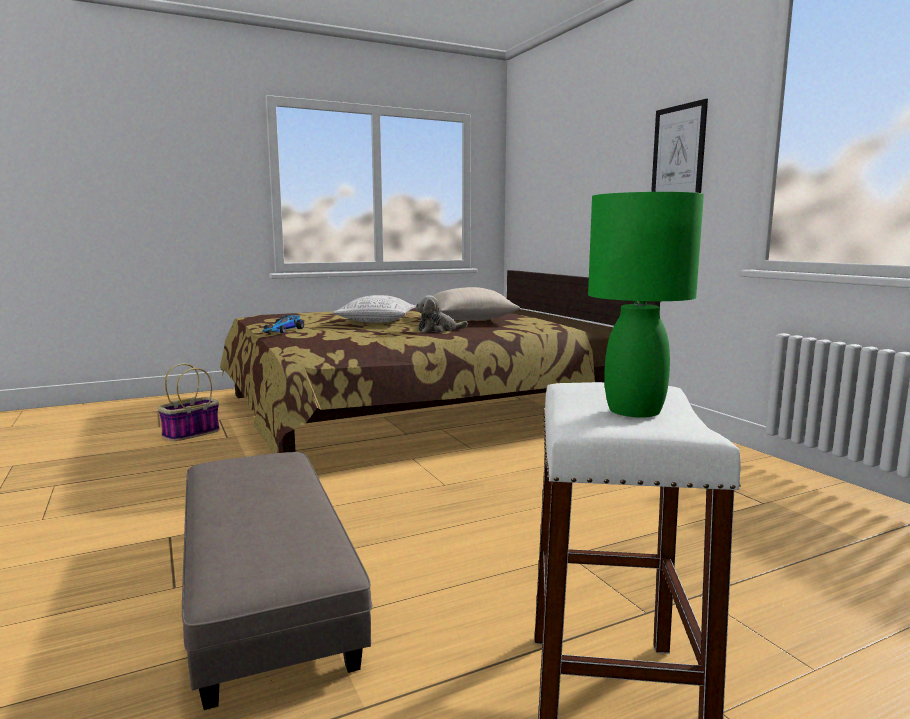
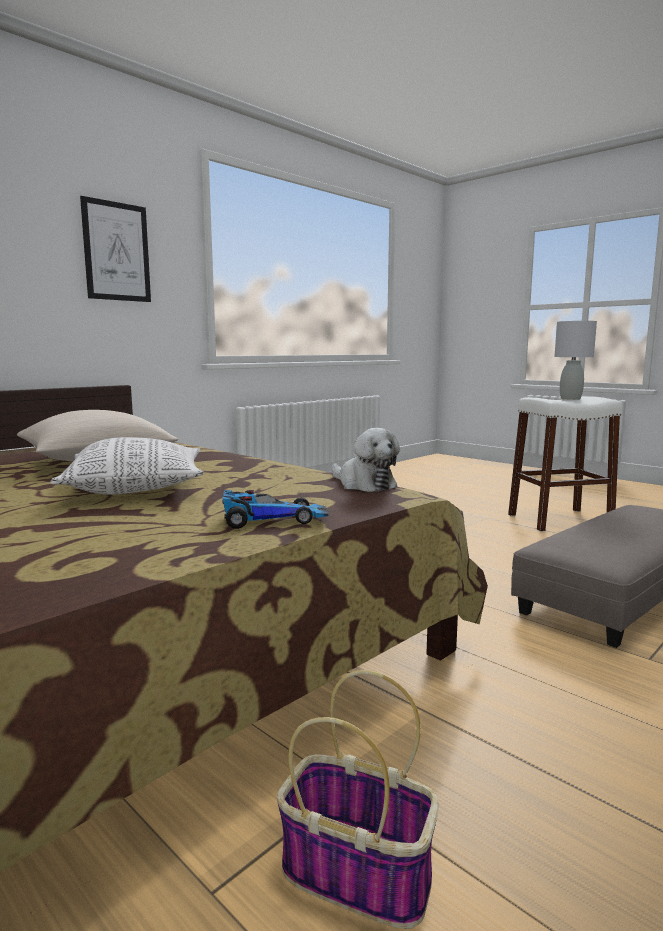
camera: 110 degrees left, 0 degrees up
plush toy [416,295,468,333] -> plush toy moved to [331,428,400,492]
green table lamp [588,192,704,418] -> grey table lamp [554,321,597,400]

